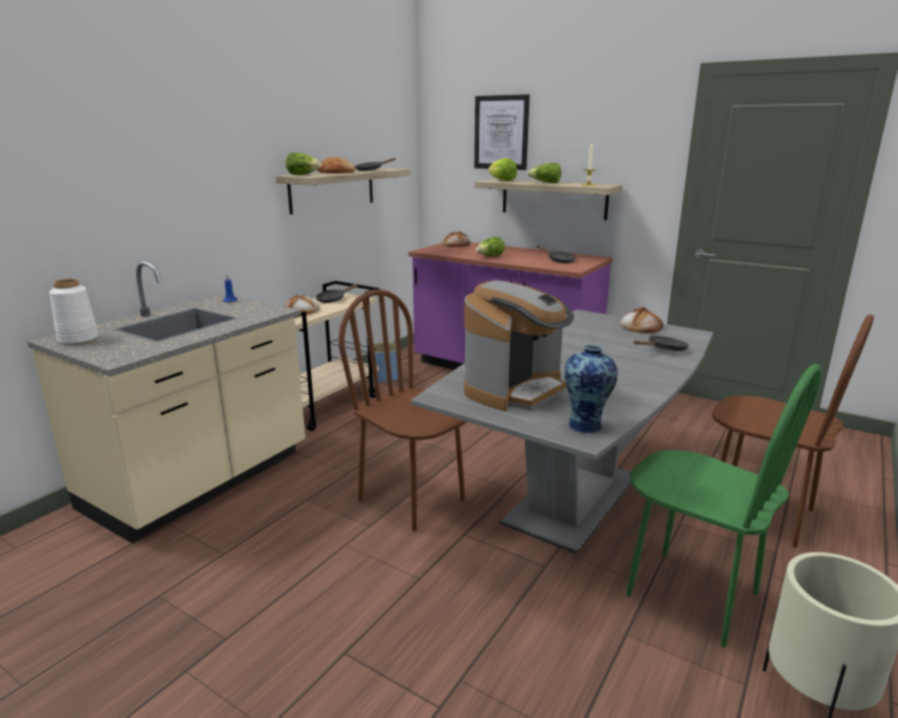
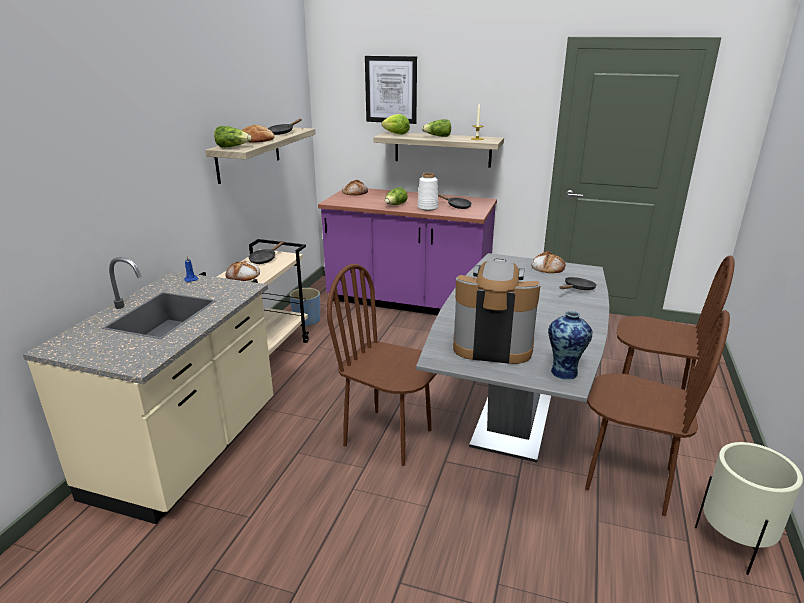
camera: 15 degrees left, 5 degrees up
white vase [49,279,99,345] -> white vase moved to [418,173,438,211]
coffee machine [464,280,574,411] -> coffee machine turned 105 degrees counterclockwise [453,259,541,364]
green chair [626,364,822,648] -> brown chair [585,310,730,516]

